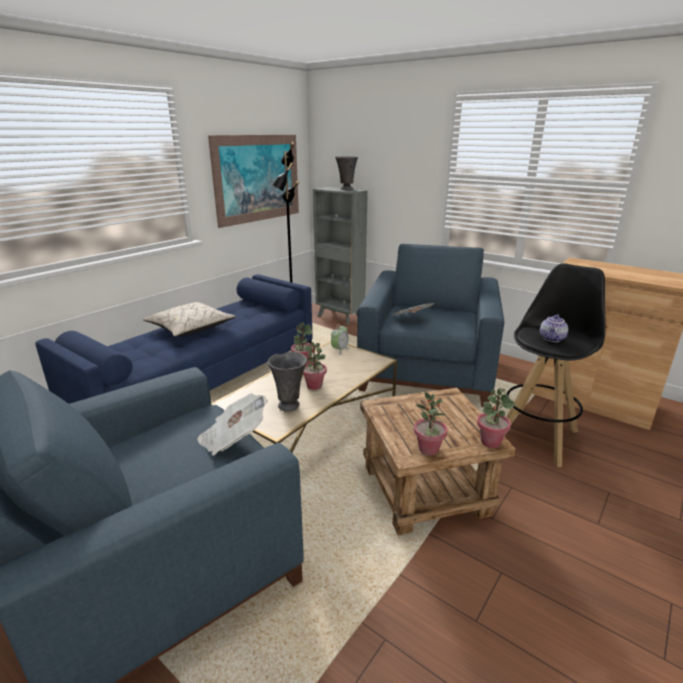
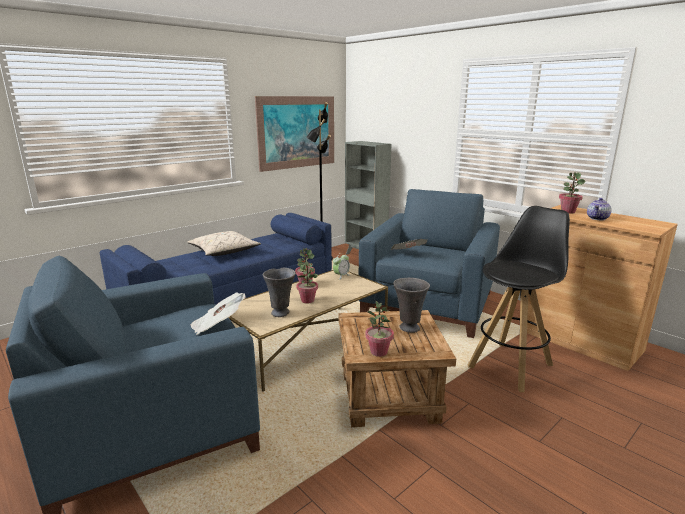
camera: 10 degrees right, 5 degrees down
grey vase [335,156,358,190] -> grey vase moved to [394,278,430,333]
potted plant [477,388,515,448] -> potted plant moved to [559,172,586,214]
teapot [540,314,568,342] -> teapot moved to [587,198,612,220]

